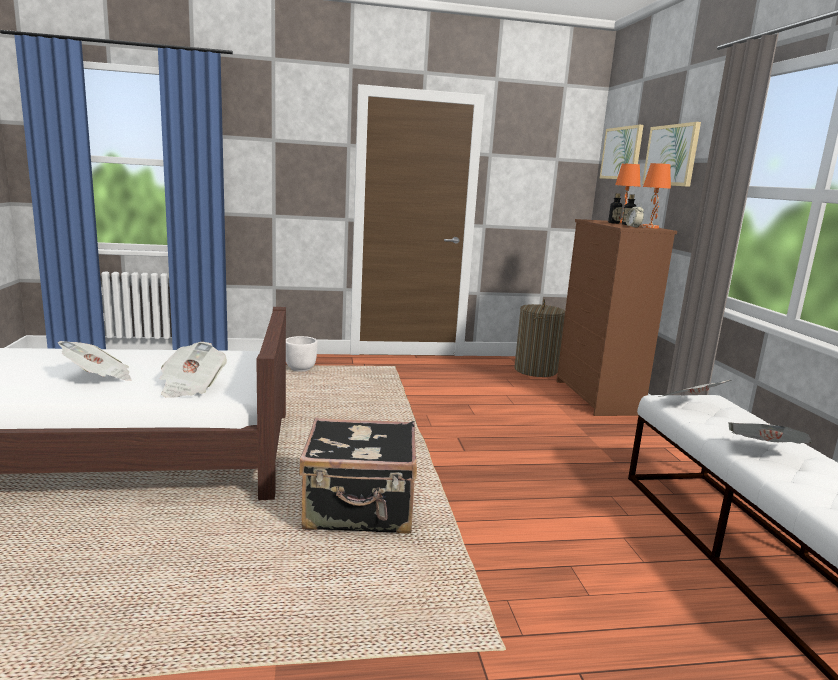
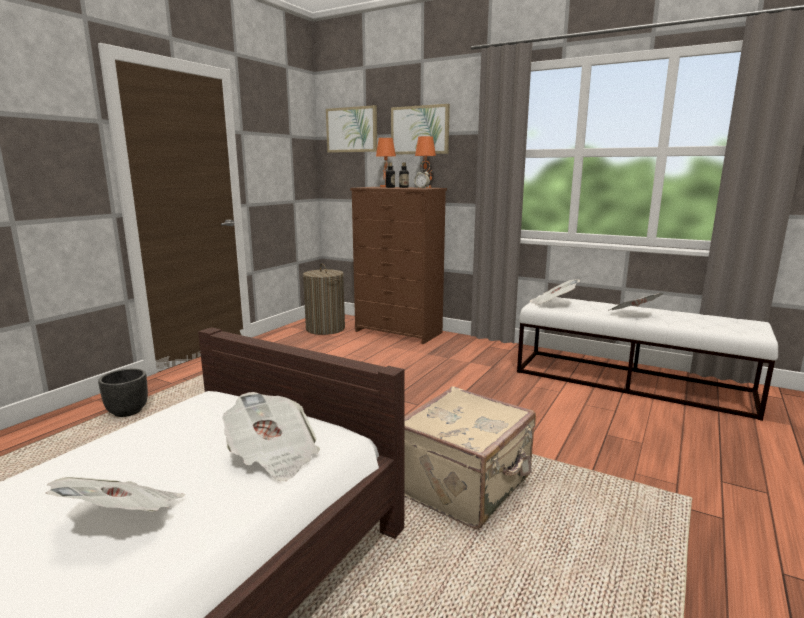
camera: 50 degrees left, 0 degrees up
white planter [286,336,318,372] -> black planter [98,369,148,417]
black suitcase [299,417,417,534] -> beige suitcase [404,386,536,529]

